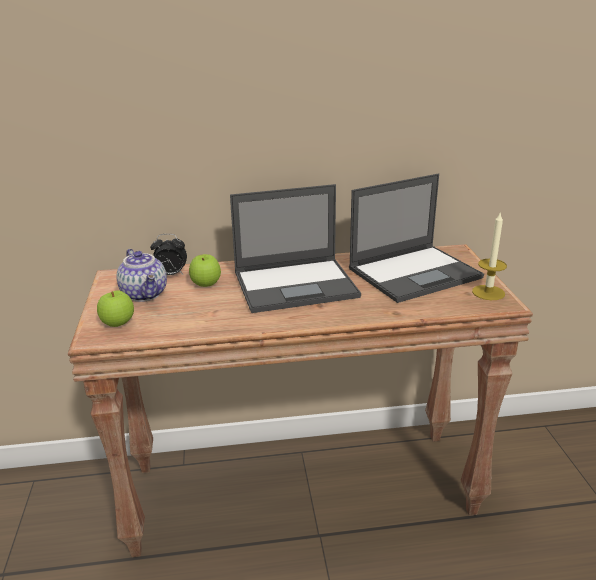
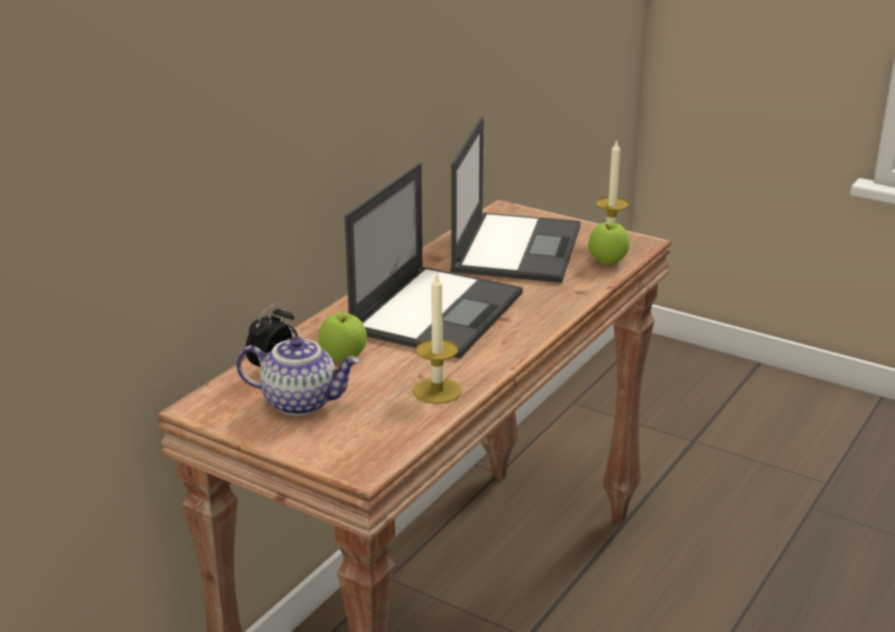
camera: 50 degrees left, 0 degrees up
apple [97,290,134,327] -> apple moved to [588,223,630,265]
none -> candle [413,274,462,404]

